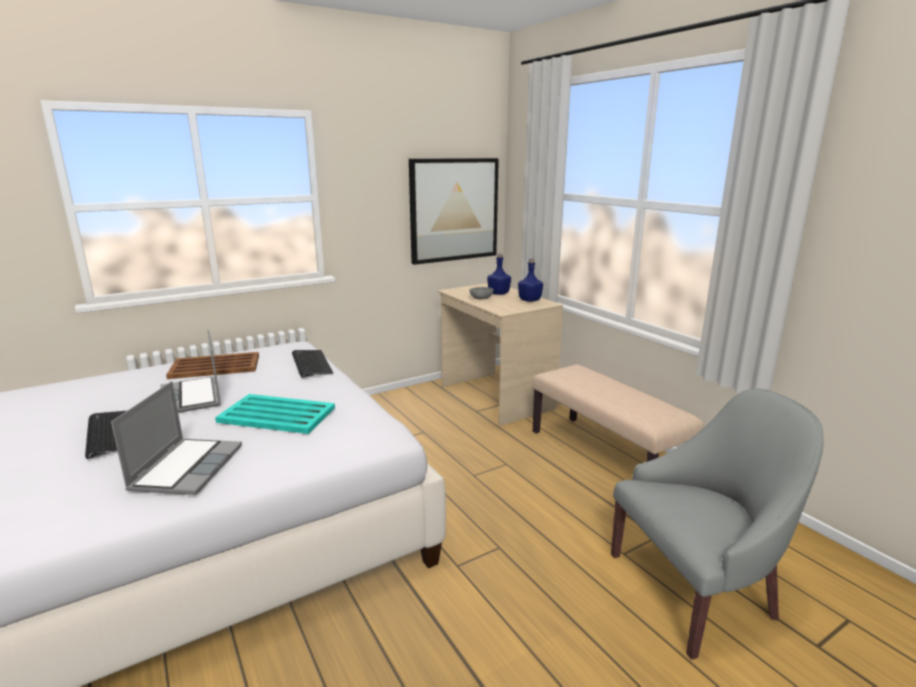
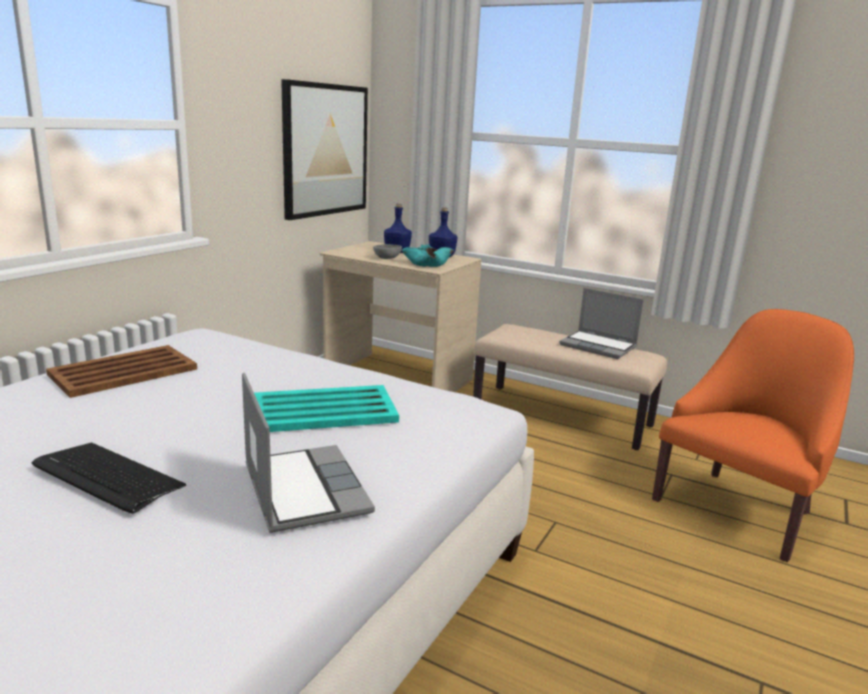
camera: 30 degrees left, 0 degrees up
laptop [160,330,221,413] -> laptop moved to [559,288,644,359]
keyboard [292,350,333,378] -> none
grey armchair [611,389,824,660] -> orange armchair [652,309,854,562]
none -> turquoise bowl [402,244,454,267]

